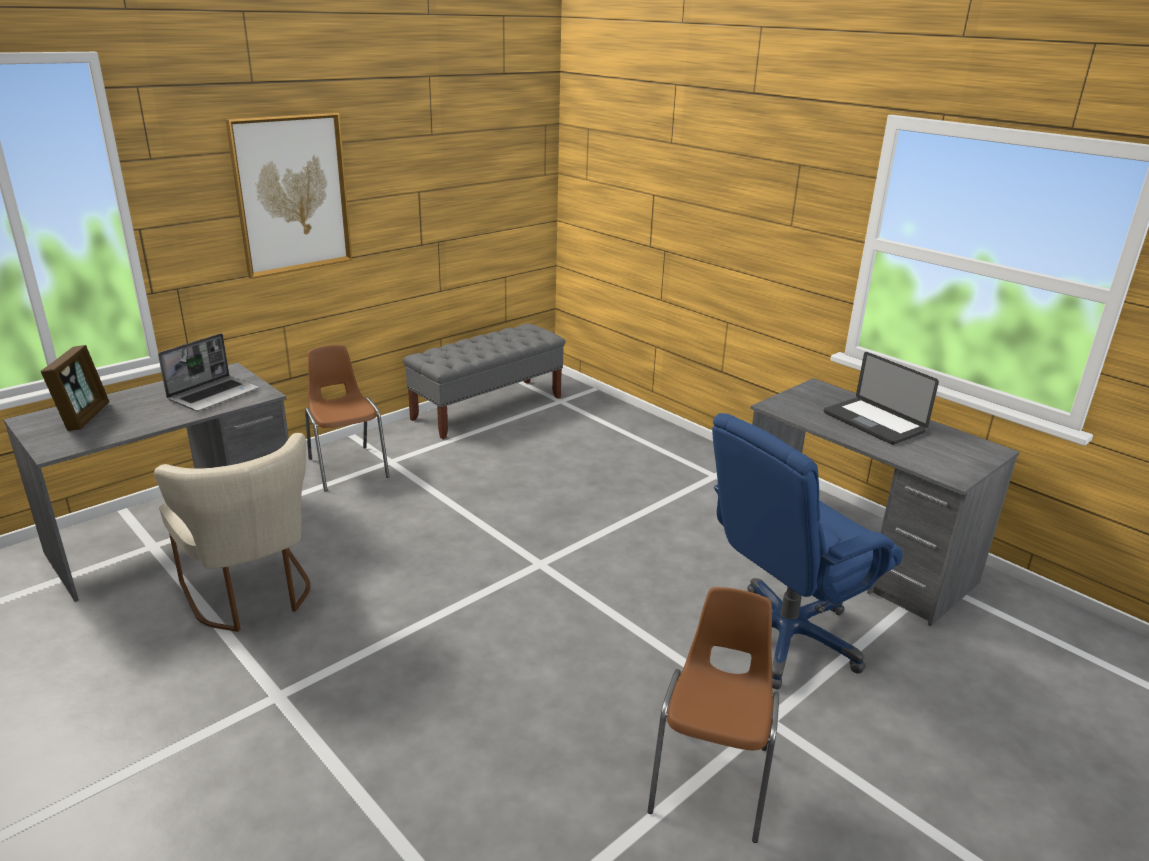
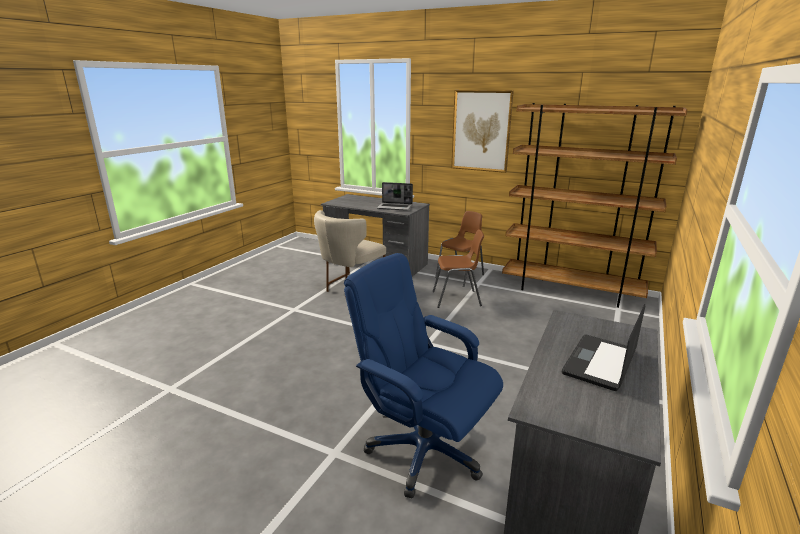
camera: 70 degrees right, 5 degrees down
picture frame [41,345,109,431] -> none
grey bench [403,324,565,439] -> brown bookcase [502,103,687,308]
brown chair [647,587,779,843] -> brown chair moved to [433,229,484,308]

